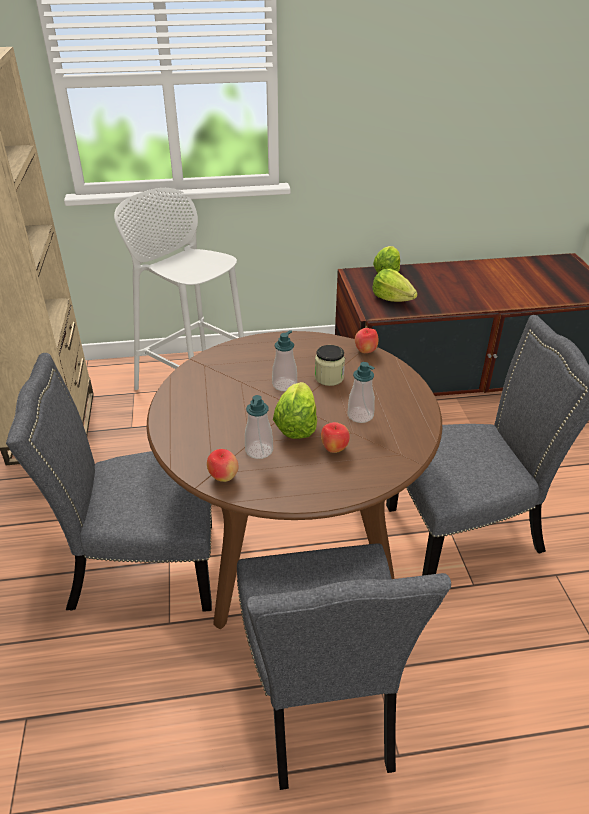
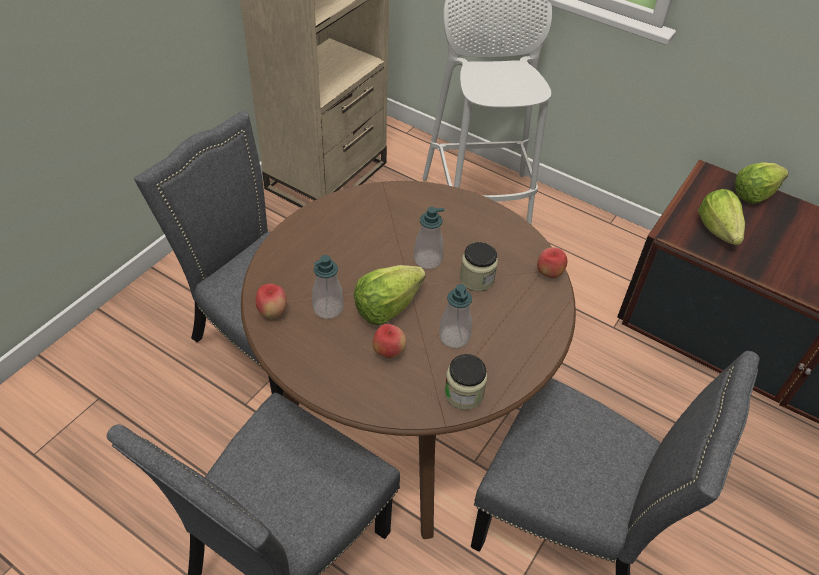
camera: 40 degrees right, 10 degrees up
none -> jar [444,354,487,410]

